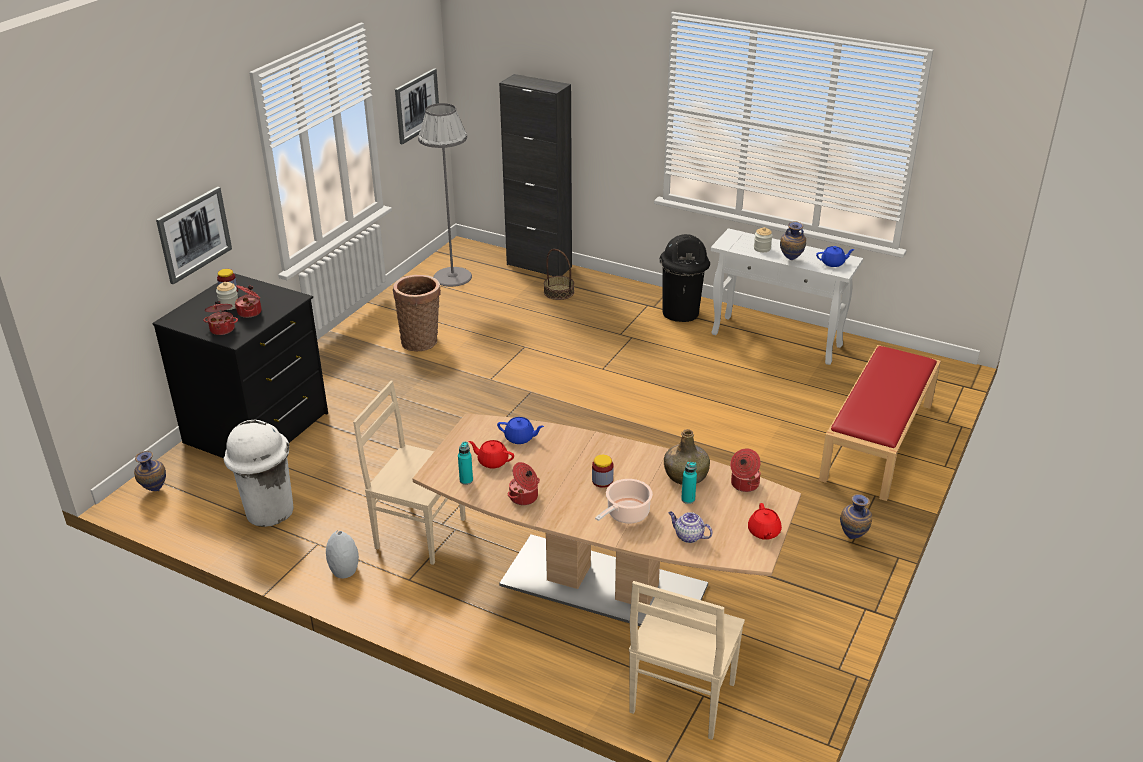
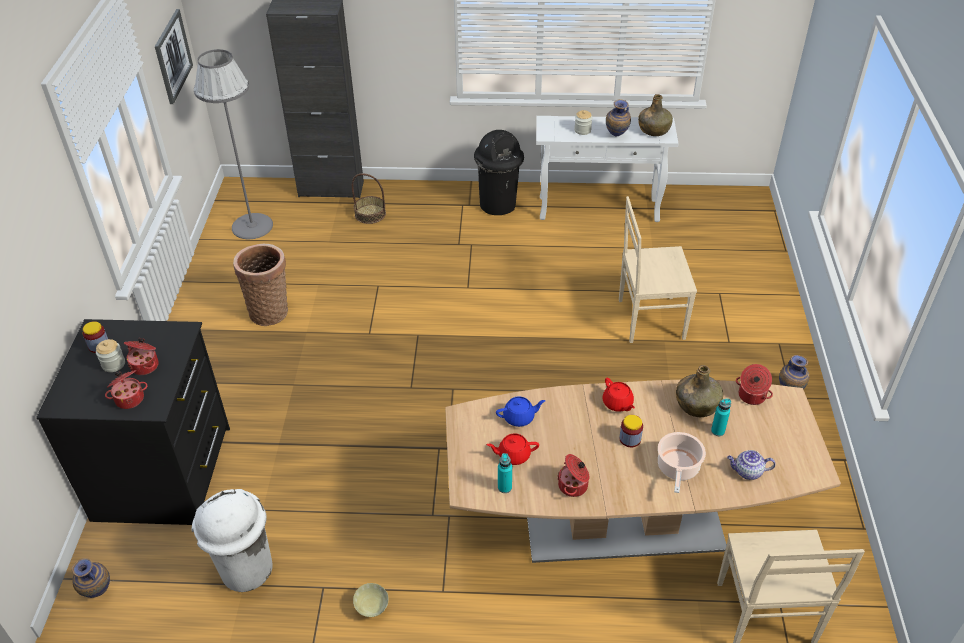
camera: 25 degrees left, 10 degrees up
picture [156,187,232,284] -> none
grey vase [326,530,359,578] -> beige bowl [353,583,389,617]
beige chair [353,381,466,565] -> beige chair moved to [619,196,697,343]
red teapot [748,503,782,540] -> red teapot moved to [602,378,635,412]
blue teapot [816,246,855,267] -> green bottle [638,94,673,136]
red bench [819,345,941,501] -> none

